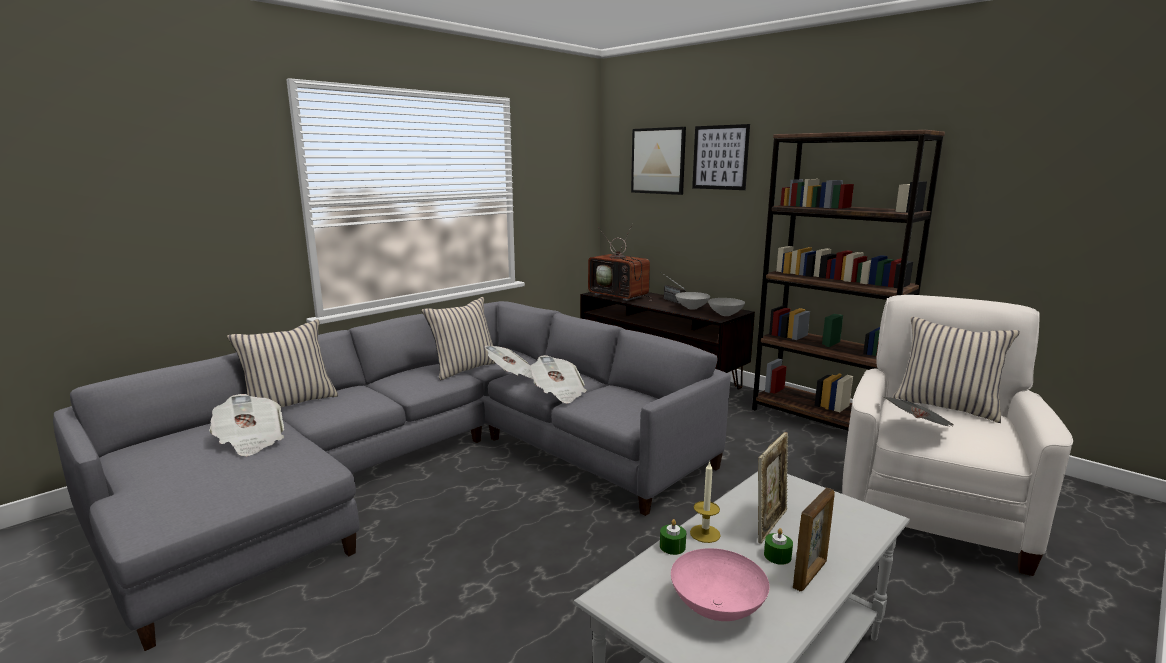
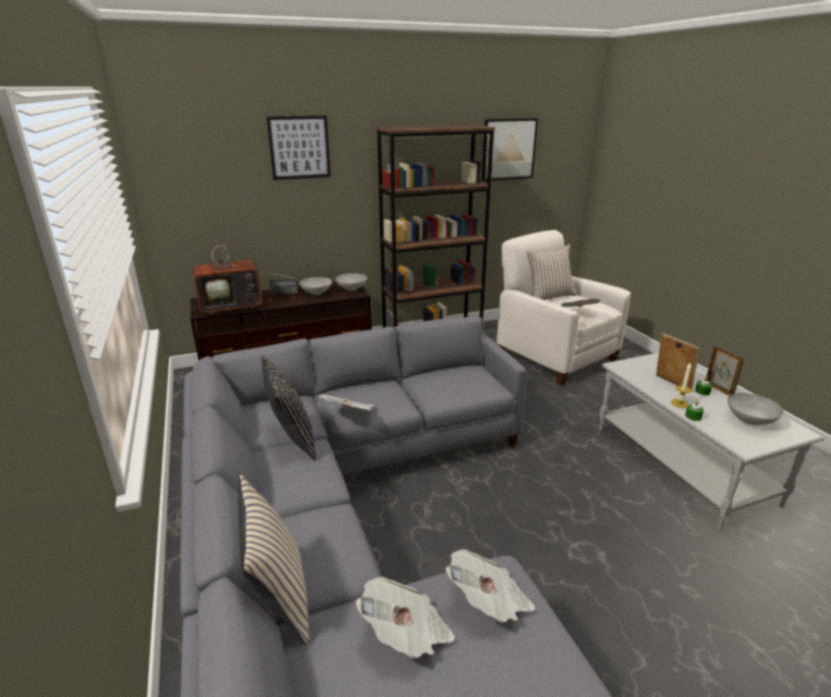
camera: 65 degrees left, 10 degrees up
beige pillow [422,297,495,380] -> black pillow [261,355,316,460]
newspaper [531,355,587,403] -> newspaper moved to [445,549,535,623]
picture [631,127,686,195] -> picture moved to [482,118,538,181]
pink bowl [671,548,769,621] -> grey bowl [728,393,784,425]

